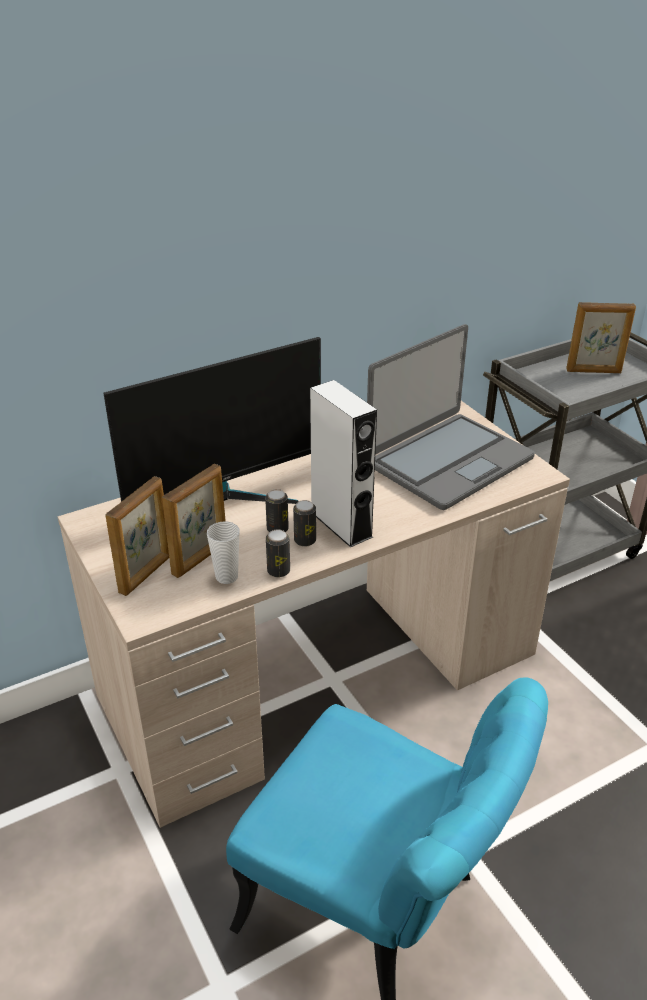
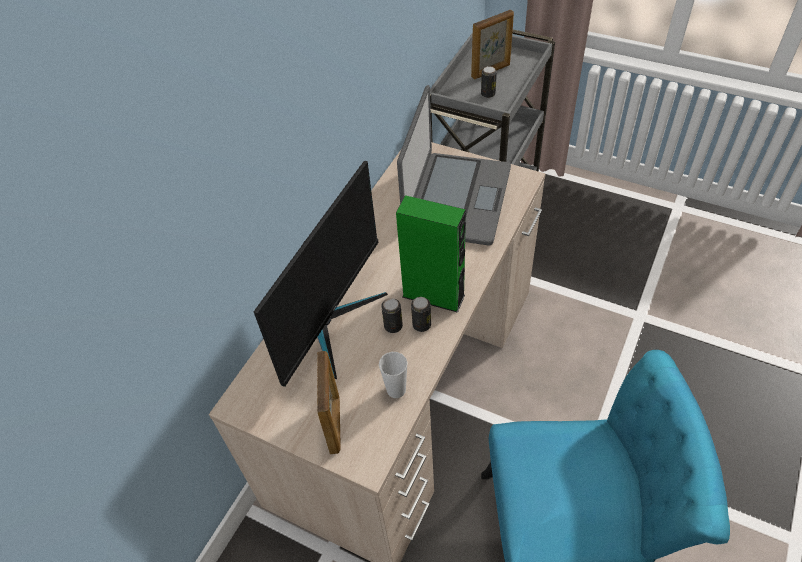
camera: 30 degrees left, 15 degrees up
picture frame [162,464,225,578] -> none
can [266,529,290,577] -> can moved to [481,66,497,98]
grey speaker [310,380,377,547] -> green speaker [396,195,466,313]

